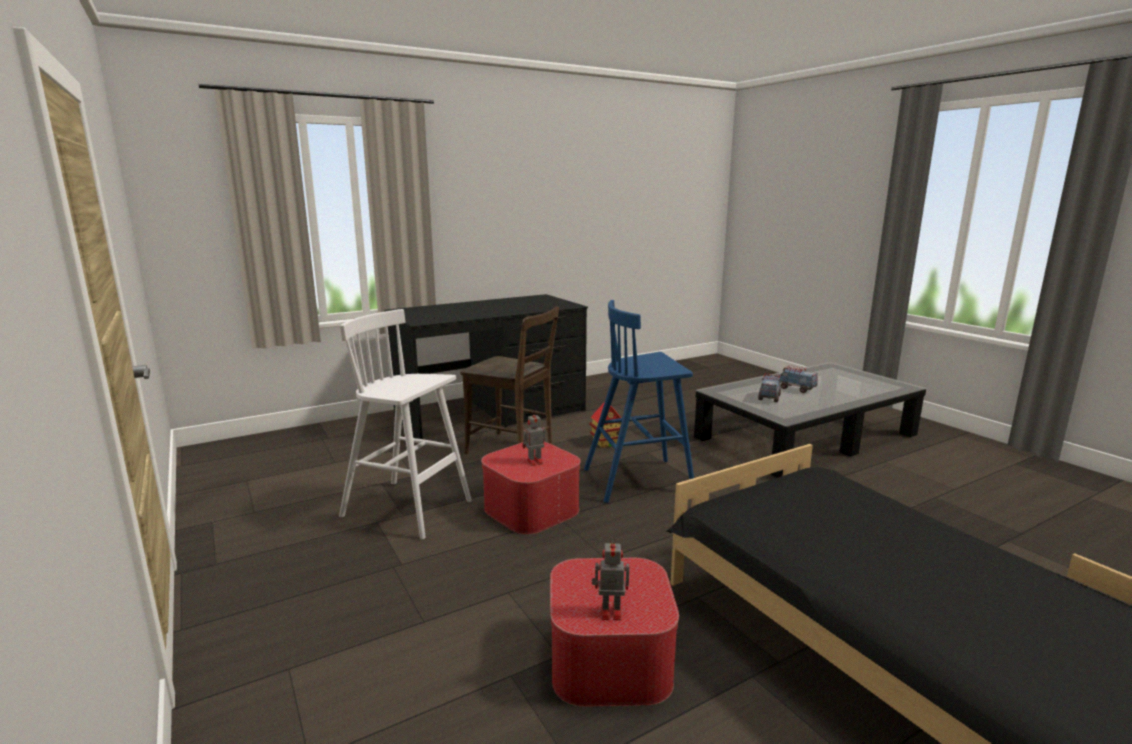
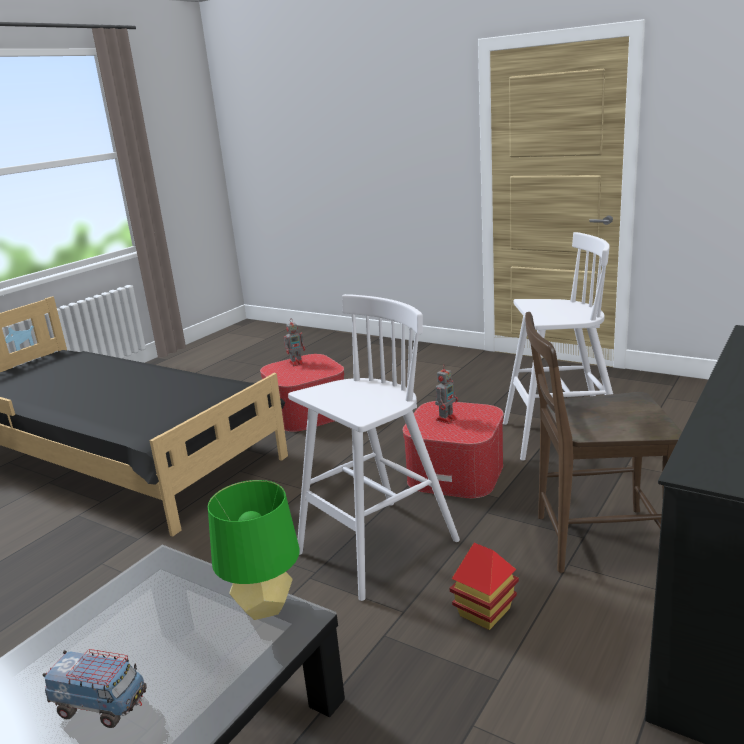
camera: 155 degrees right, 5 degrees up
blue stool [584,300,694,503] -> white stool [288,294,460,601]
toy truck [758,373,782,402] -> none
none -> green table lamp [208,480,300,620]

